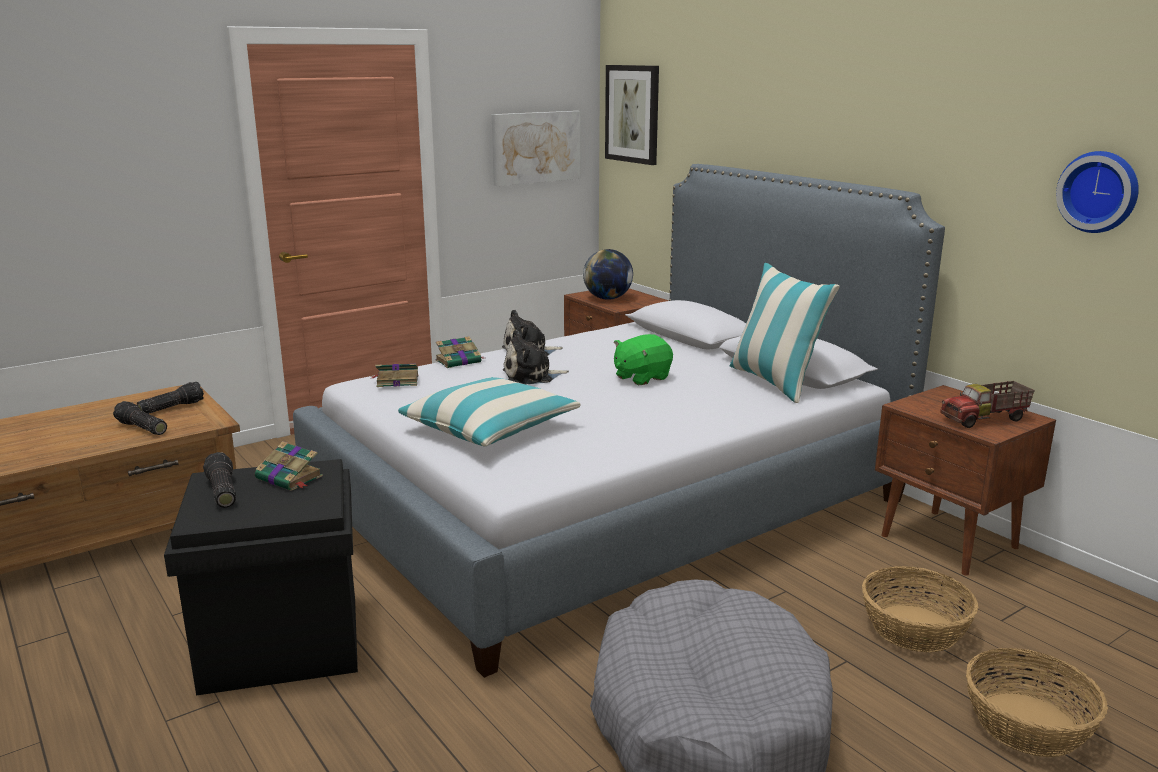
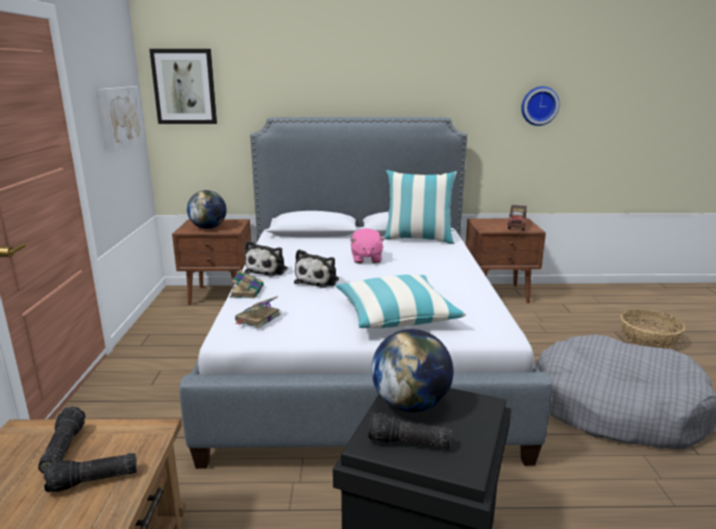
camera: 55 degrees left, 0 degrees up
book [255,441,323,491] -> globe [371,329,453,412]
green plush toy [614,334,673,385] -> pink plush toy [350,228,385,263]
basket [862,566,978,652] -> none

